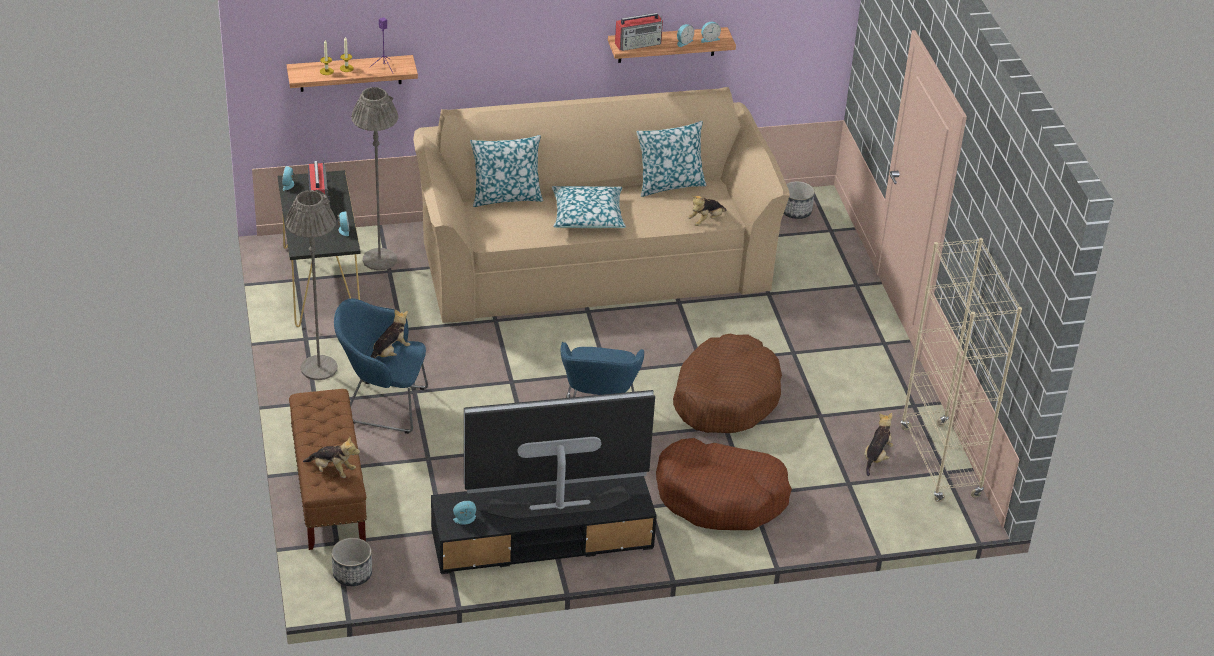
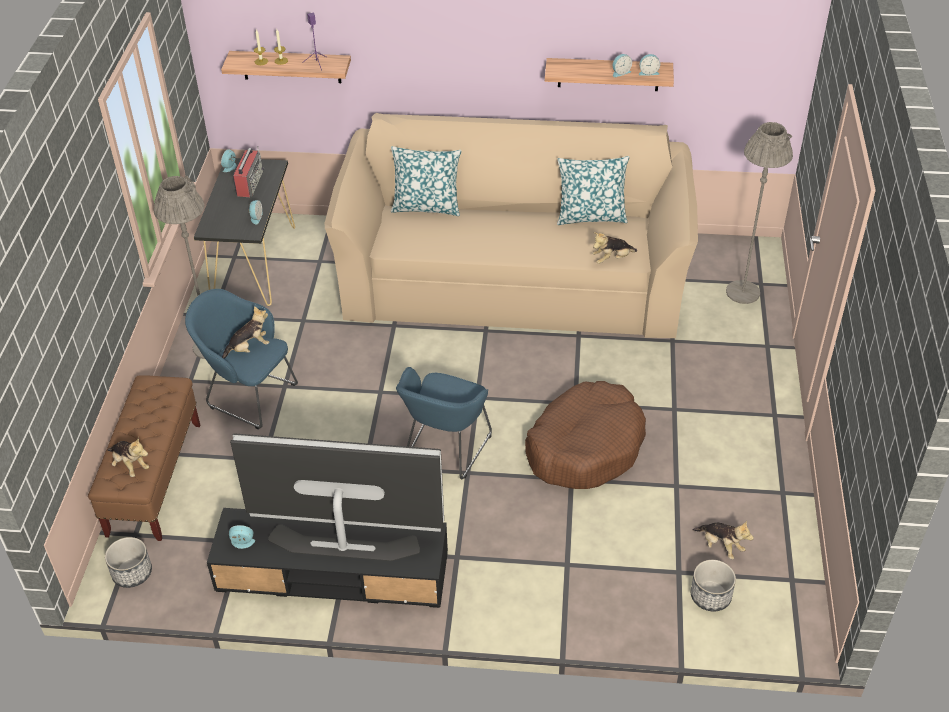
camera: 20 degrees right, 5 degrees up
grey floor lamp [351,87,398,271] -> grey floor lamp moved to [726,122,793,304]
pillow [552,186,626,228] -> none
radio [615,13,663,51] -> none
brown dog bed [656,438,792,530] -> none
planter [784,181,815,219] -> planter moved to [691,560,736,611]
plush toy [864,413,894,476] -> plush toy turned 90 degrees clockwise [693,521,754,559]
beige bookcase [901,238,1022,502] -> none

